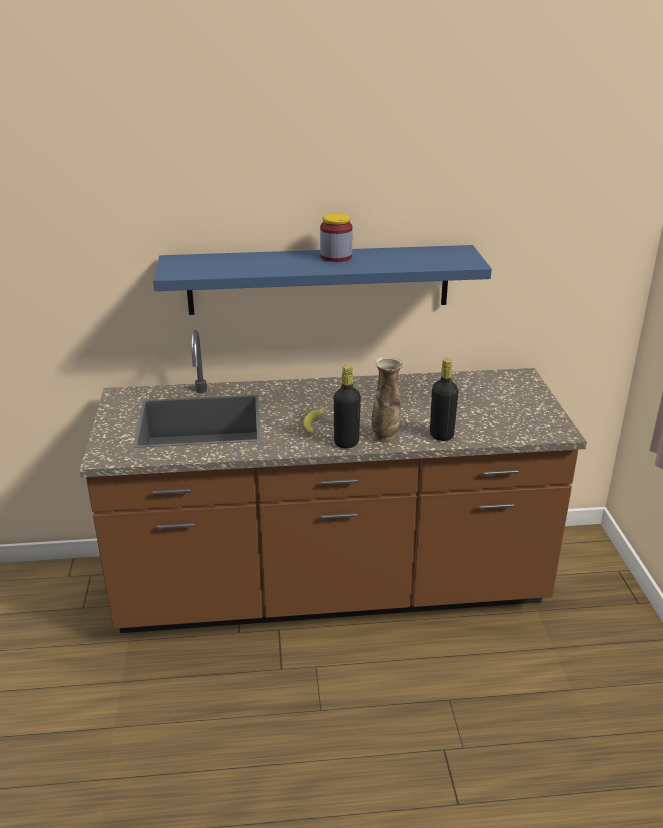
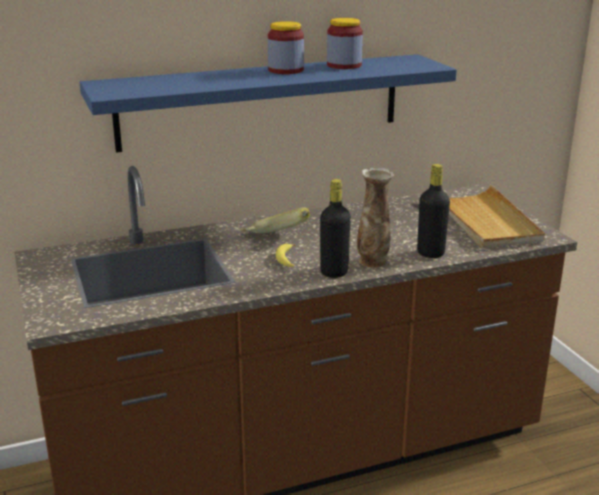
camera: 15 degrees left, 5 degrees down
none -> banana [240,207,310,233]
none -> jar [327,18,363,69]
none -> beige tray [449,185,545,248]

